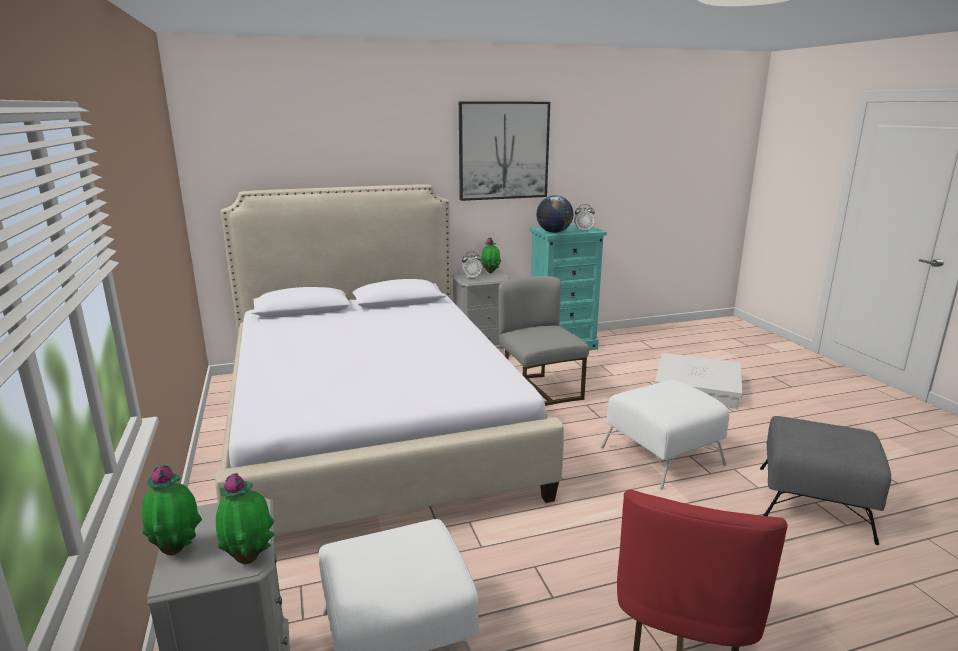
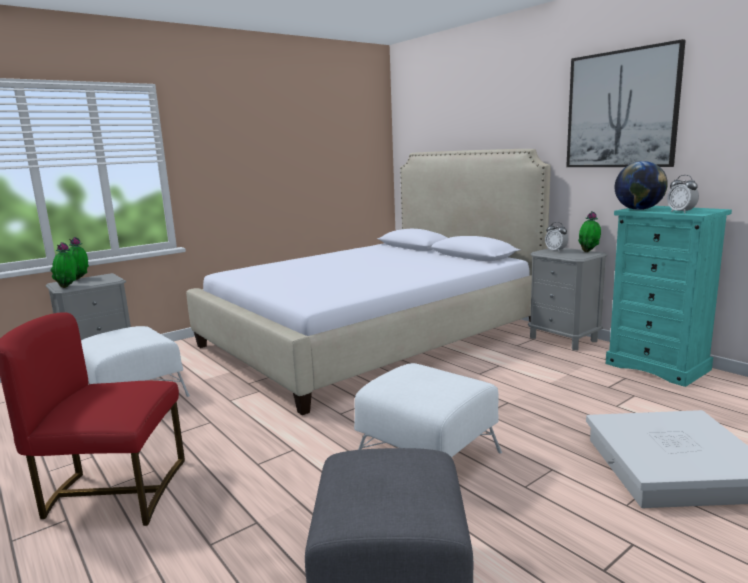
camera: 70 degrees right, 5 degrees down
grey chair [499,276,589,406] -> none

